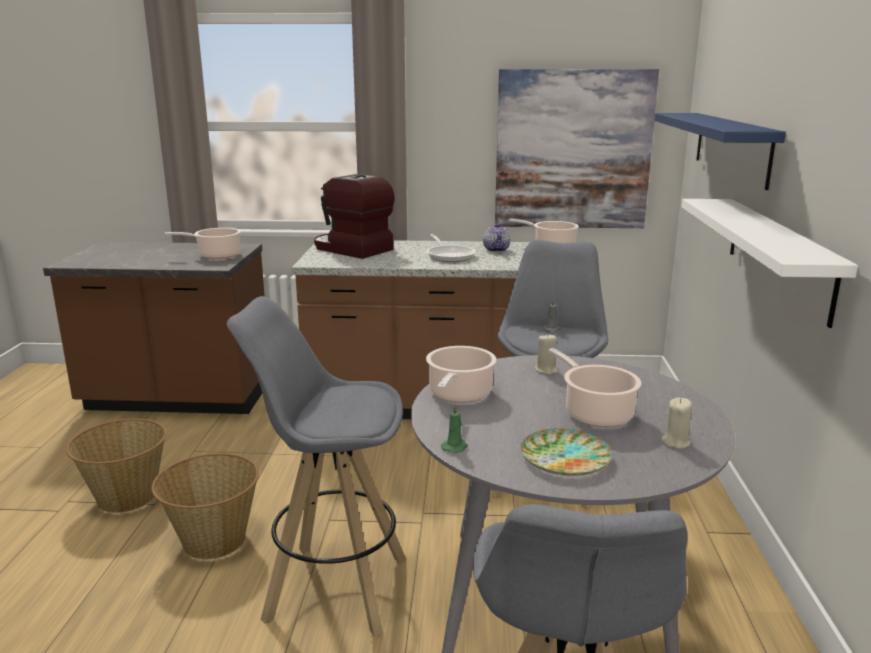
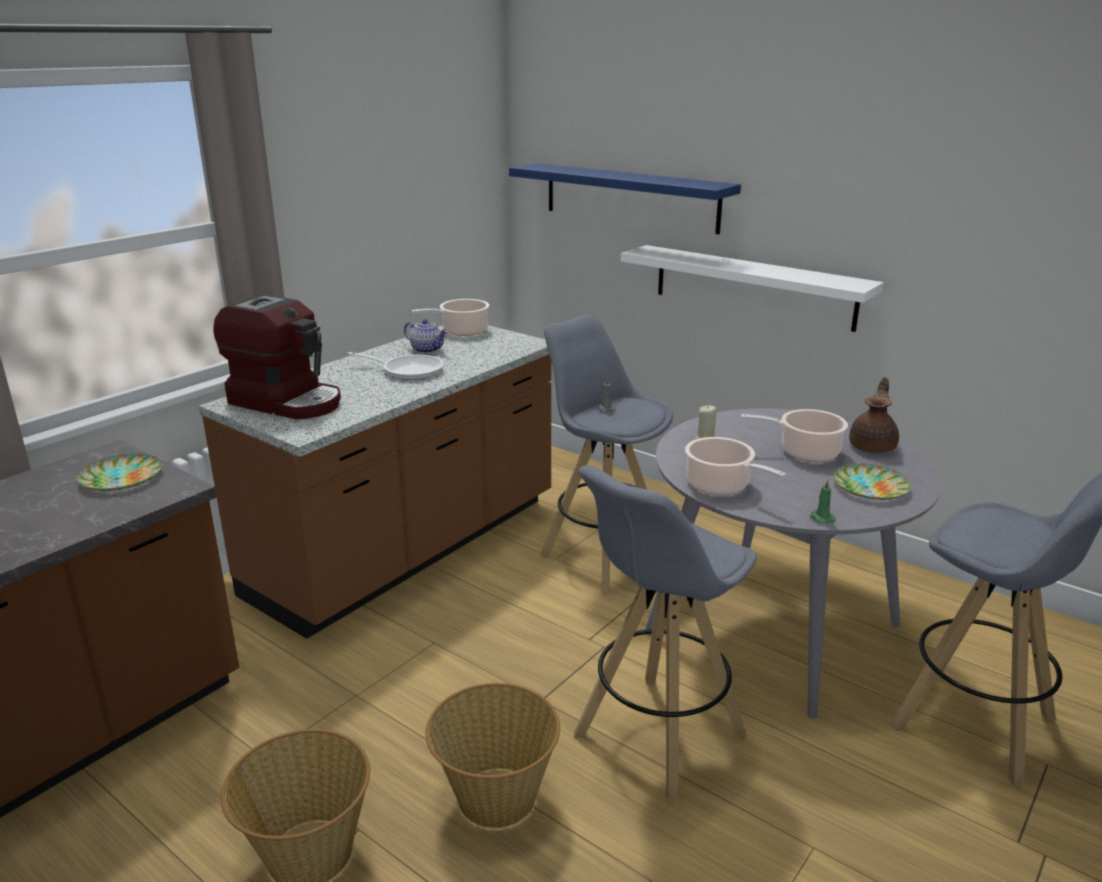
camera: 55 degrees left, 5 degrees up
cooking pot [165,228,241,259] -> plate [77,454,163,491]
coffee machine [314,174,395,259] -> coffee machine turned 135 degrees counterclockwise [213,294,341,419]
picture [495,69,659,228] -> none
beige candle [661,398,692,449] -> brown teapot [849,377,899,453]

